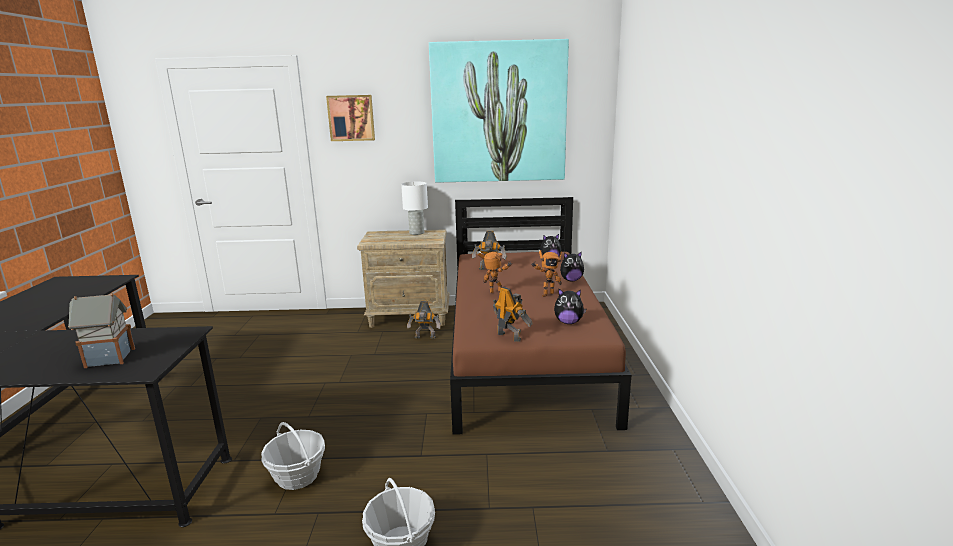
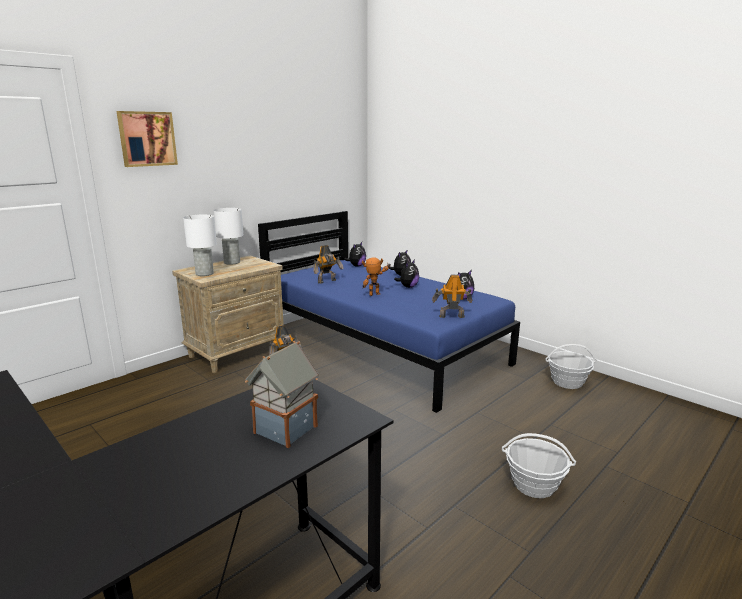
camera: 45 degrees left, 0 degrees up
basket [261,422,325,490] -> basket moved to [546,344,597,389]
picture [429,39,569,183] -> none
brown bed [450,197,631,435] -> blue bed [258,211,520,413]
toy robot [531,250,562,297] -> plush toy [394,259,419,288]
none -> white table lamp [183,215,217,276]

